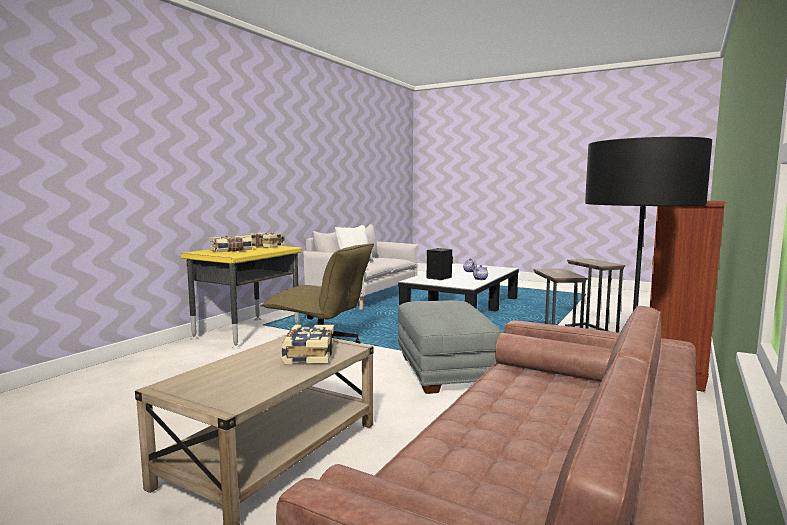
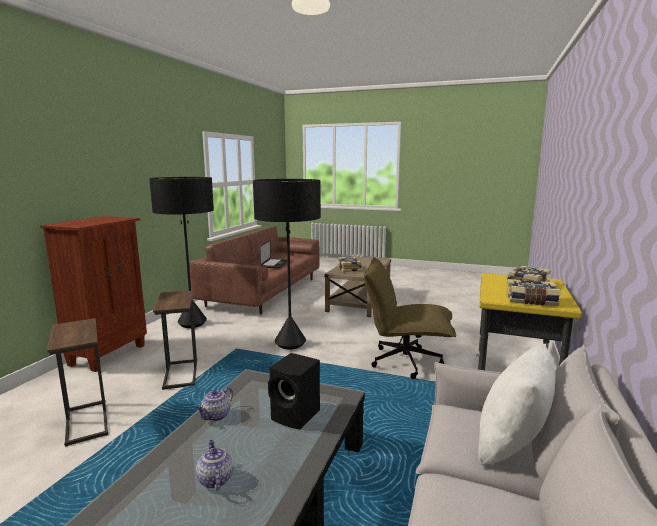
camera: 170 degrees right, 5 degrees up
grey ottoman [398,300,502,394] -> black floor lamp [253,179,321,349]
none -> laptop [260,240,287,268]

